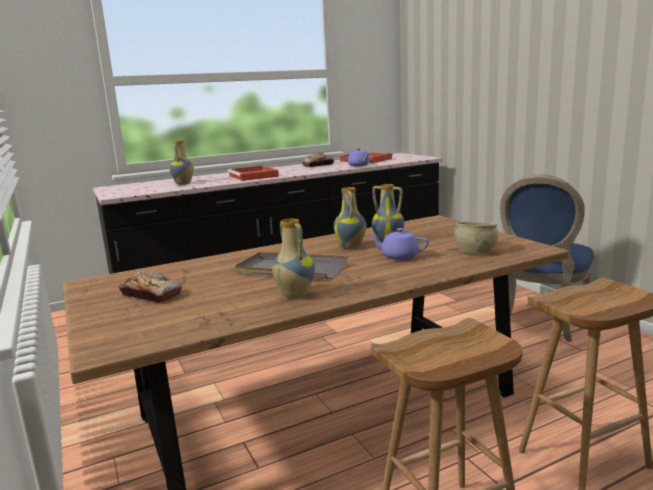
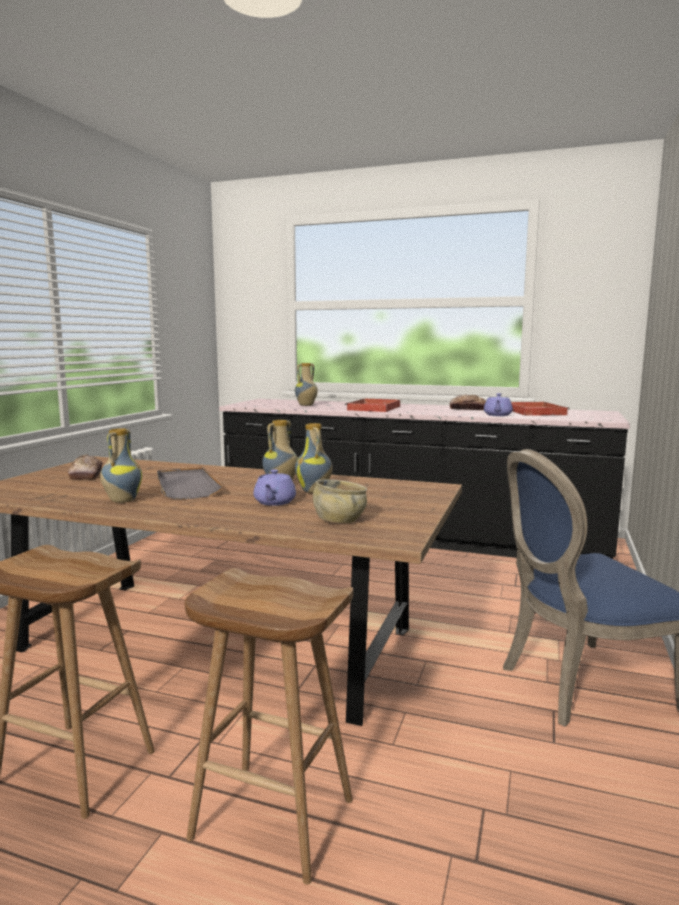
camera: 45 degrees right, 5 degrees down
purple teapot [369,228,429,260] -> purple teapot turned 150 degrees counterclockwise [254,469,296,506]

